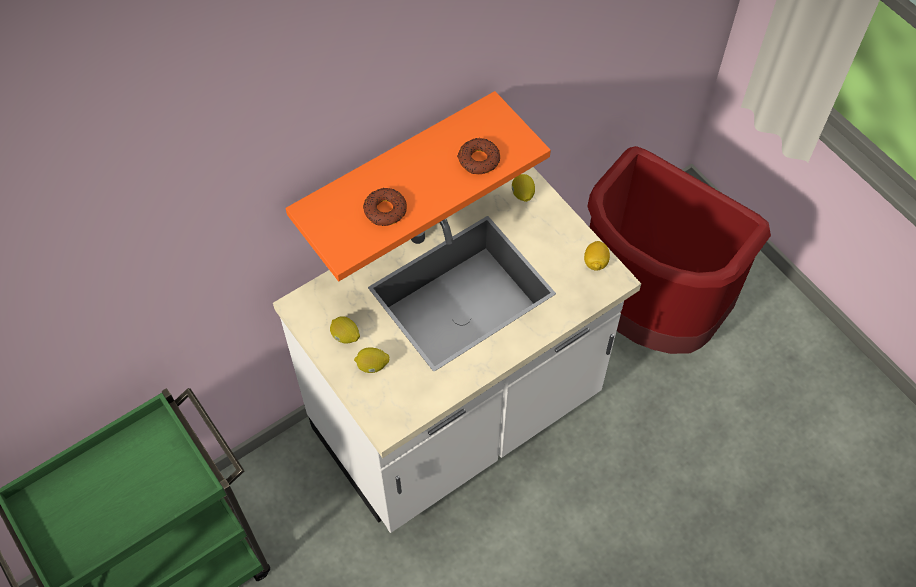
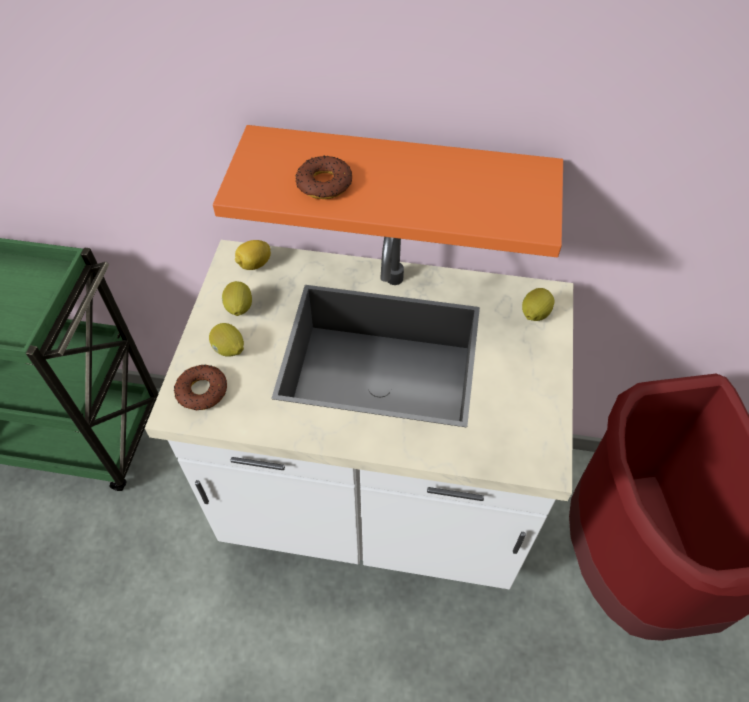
camera: 45 degrees right, 5 degrees down
donut [457,138,500,174] -> donut moved to [174,364,227,410]
lemon [584,241,610,271] -> lemon moved to [235,240,271,270]

